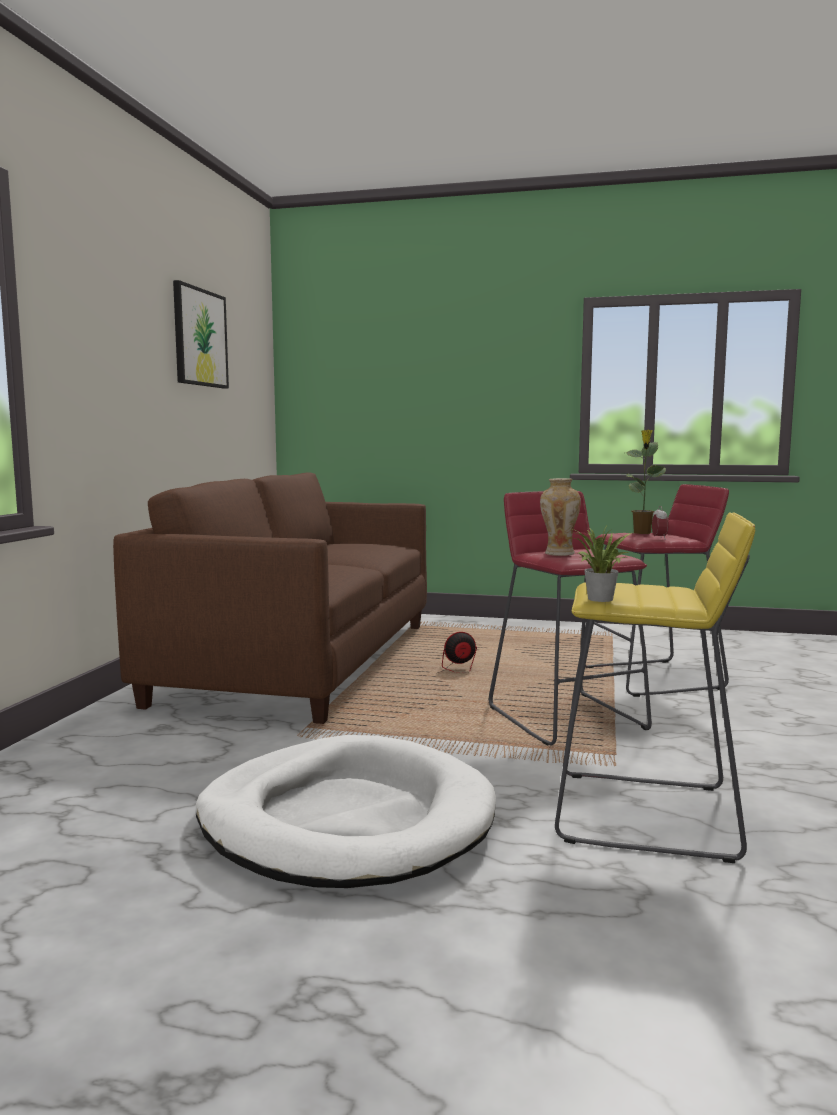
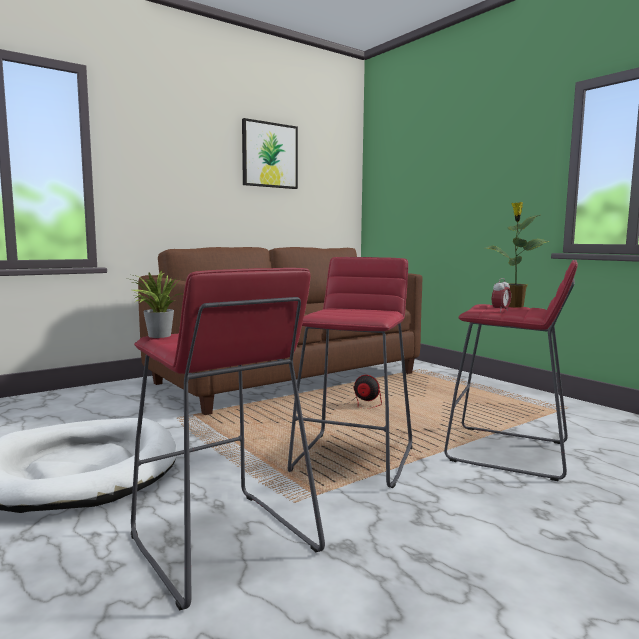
camera: 40 degrees right, 0 degrees up
vase [540,478,581,556] -> none
yellow stool [555,512,755,863] -> red stool [131,268,325,610]

